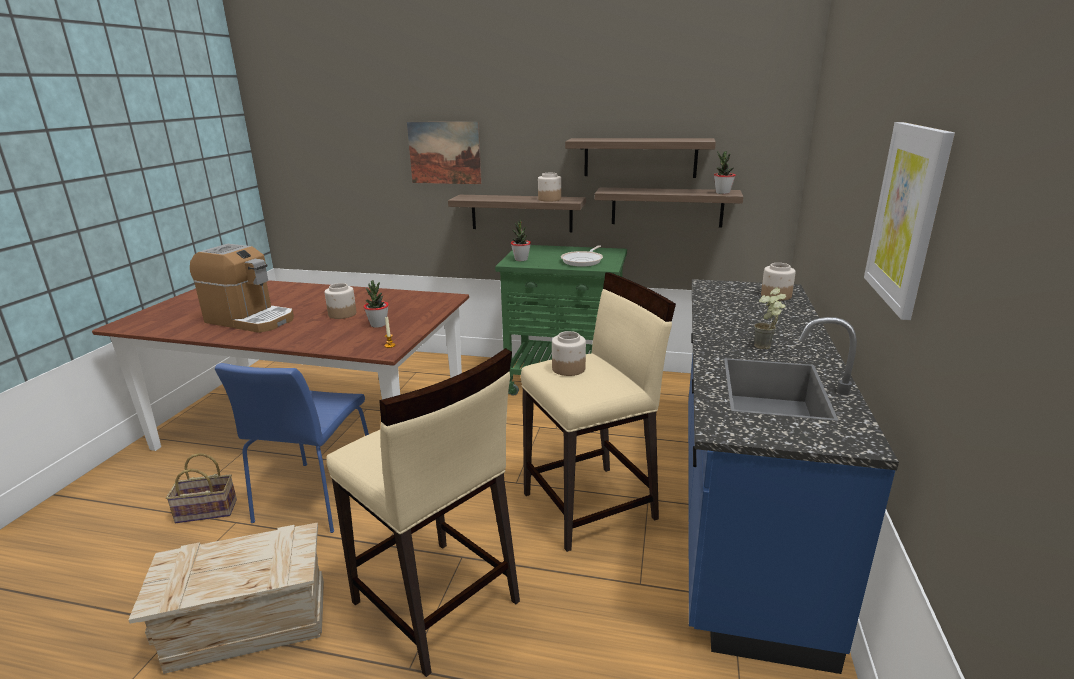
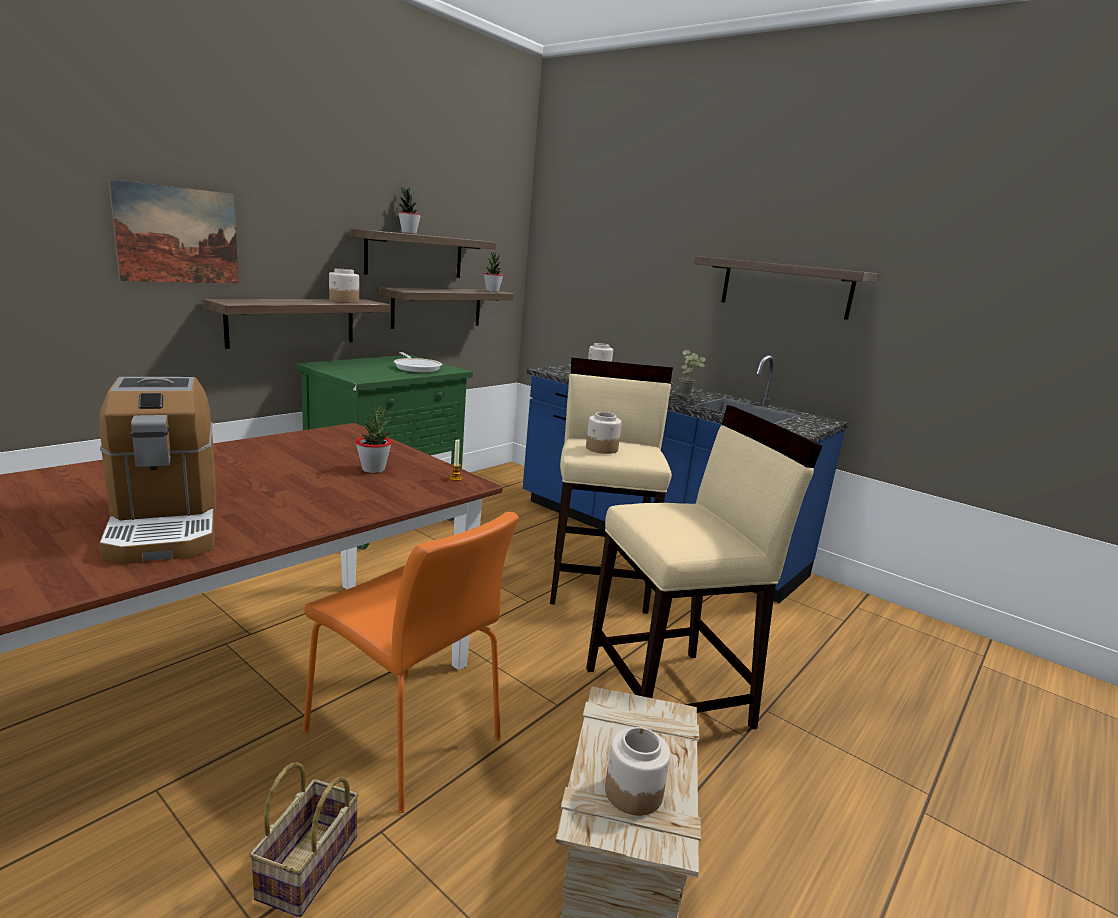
camera: 65 degrees left, 5 degrees down
coffee machine [190,244,294,333] -> coffee machine turned 105 degrees clockwise [99,377,217,564]
blue chair [215,363,369,533] -> orange chair [303,512,519,813]
jar [325,283,356,319] -> jar moved to [605,727,670,816]
potted plant [511,219,531,261] -> potted plant moved to [398,187,421,234]
picture [864,122,955,320] -> shelf [694,256,877,320]

